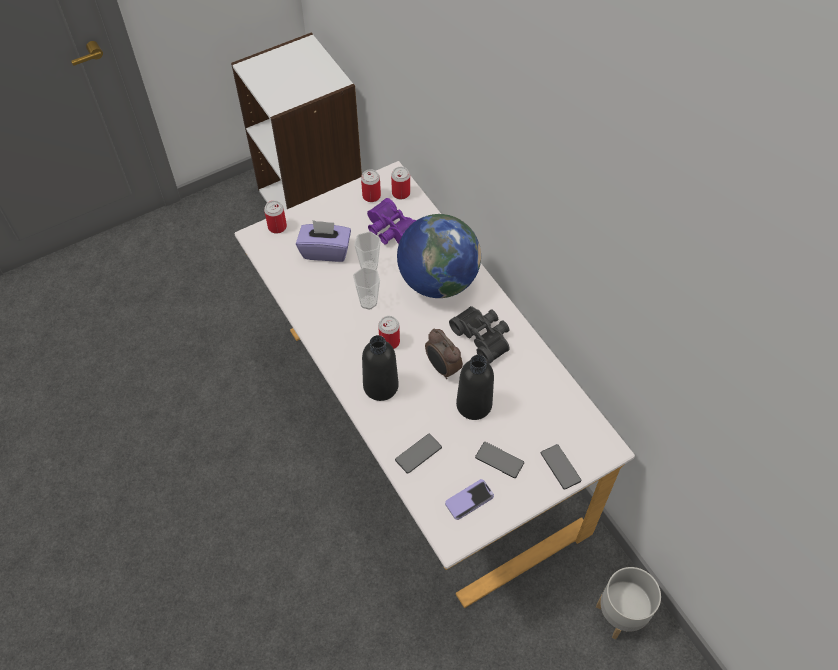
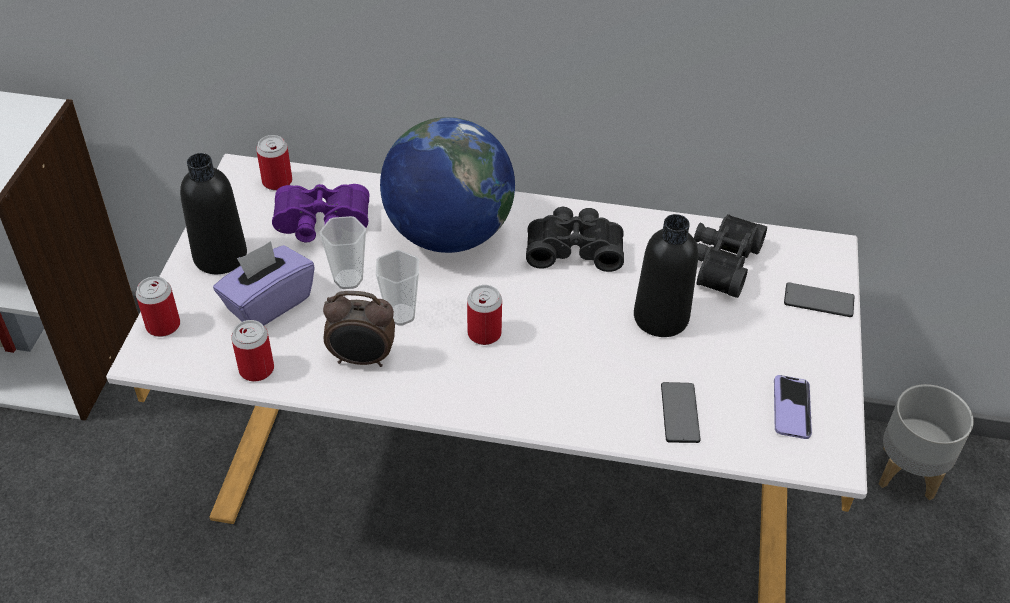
camera: 50 degrees left, 10 degrees down
can [361,169,381,202] -> can moved to [231,320,274,382]
black bottle [362,335,399,401] -> black bottle moved to [180,153,247,274]
alarm clock [425,328,463,379] -> alarm clock moved to [323,291,395,367]
phone [475,442,524,478] -> none
none -> black binoculars [694,214,767,298]

